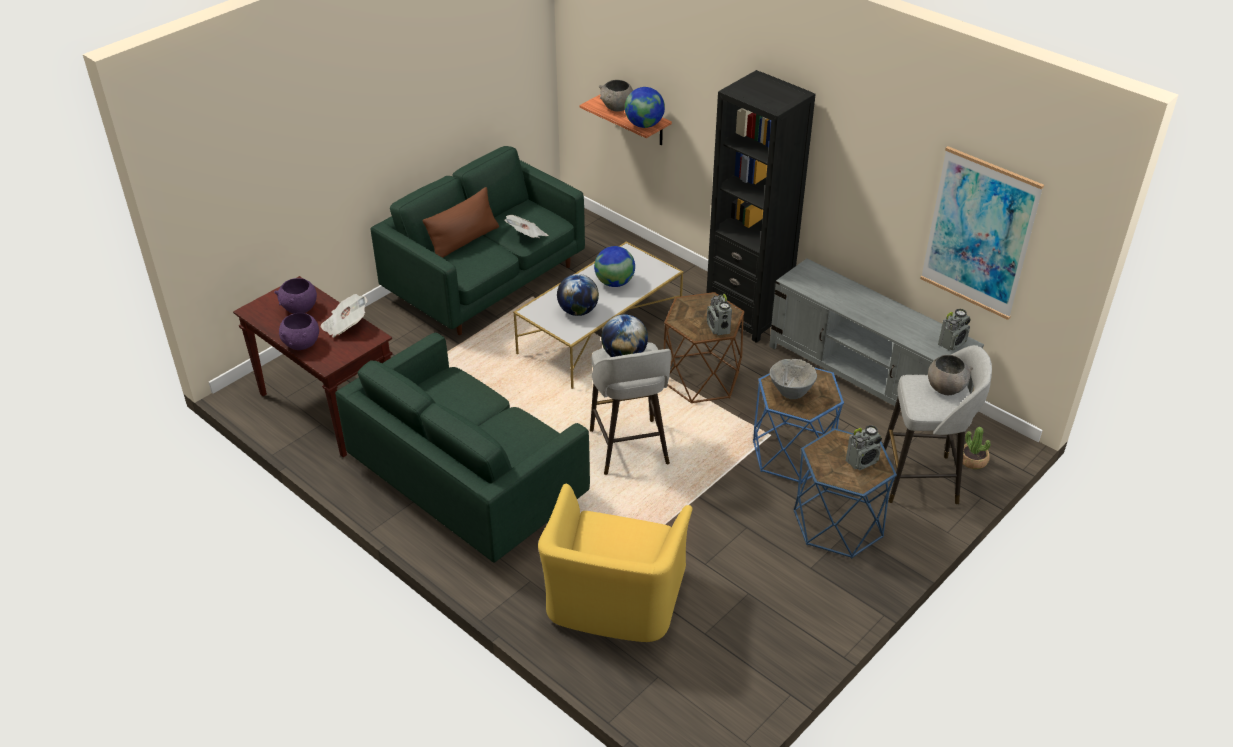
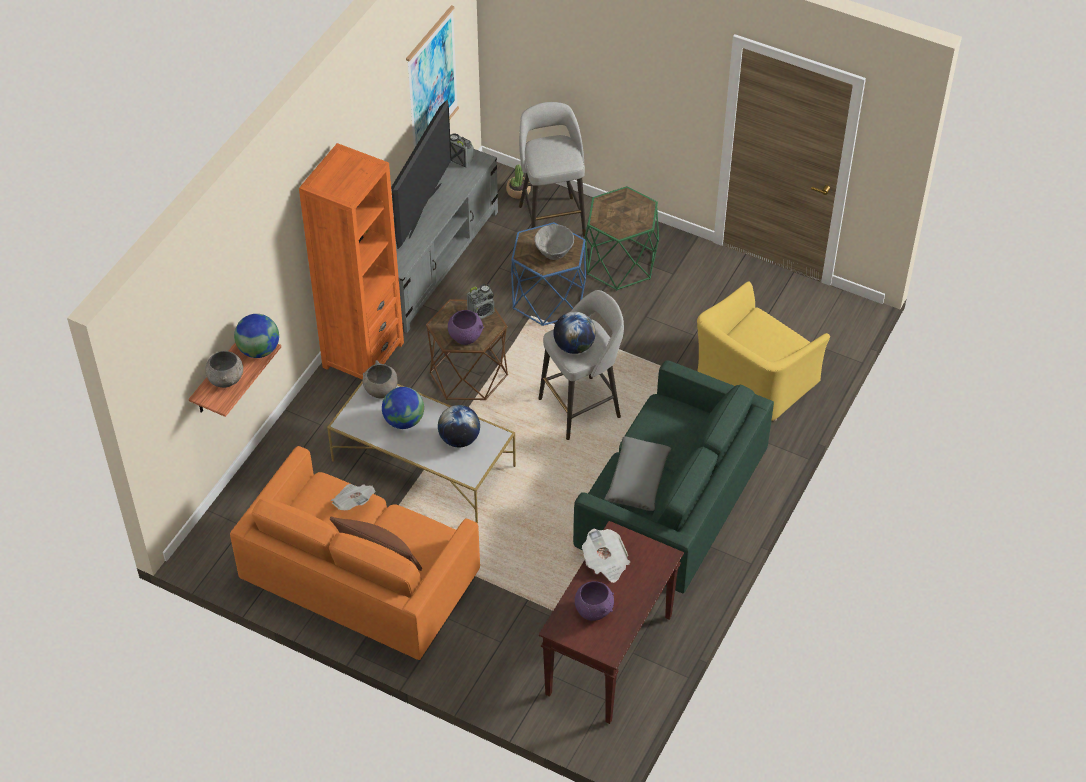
camera: 105 degrees left, 10 degrees up
purple bowl [279,313,319,350] -> purple bowl moved to [448,310,484,345]
green sofa [370,146,585,335] -> orange sofa [230,446,480,660]
yellow armchair [538,484,692,642] -> yellow armchair turned 135 degrees clockwise [697,281,830,421]
black bookcase [706,70,816,343] -> orange bookcase [299,143,404,380]
blue side table [793,428,897,559] -> green side table [585,186,659,291]
radio [846,425,882,470] -> none
grey bowl [928,355,973,395] -> grey bowl moved to [362,360,398,399]
none -> television [391,99,451,249]
none -> grey pillow [605,437,671,511]

